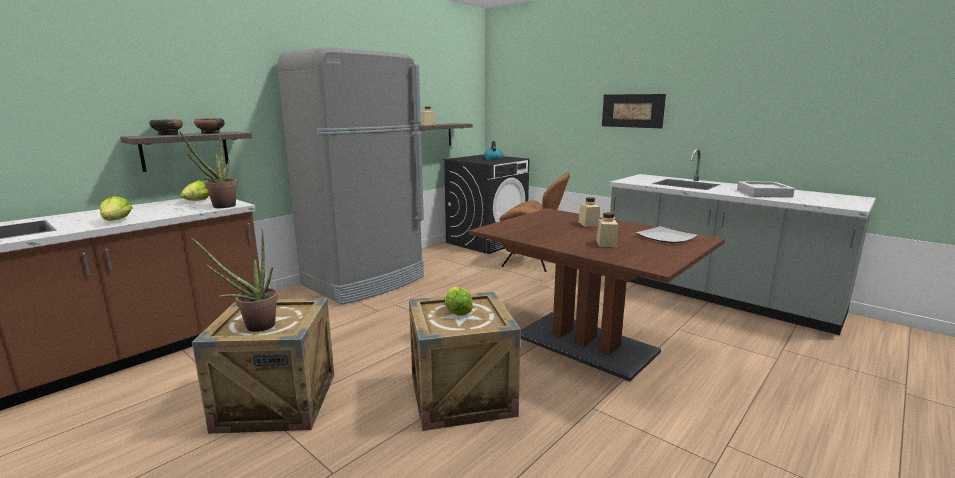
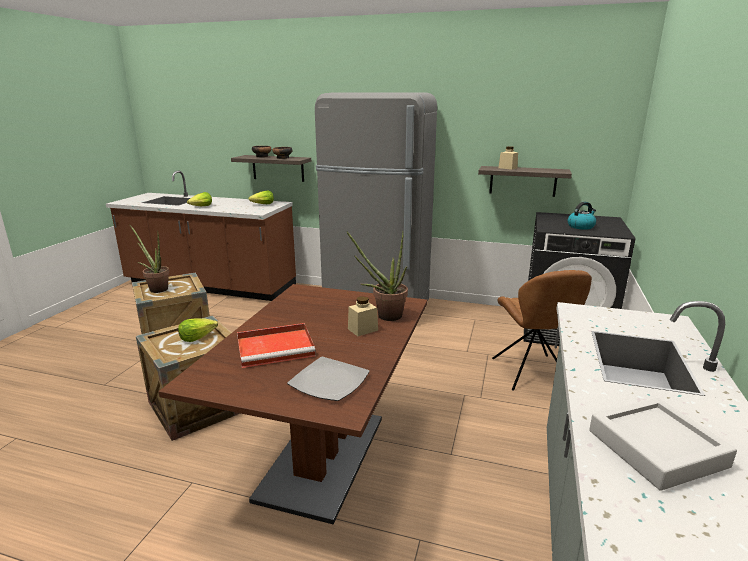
camera: 65 degrees right, 5 degrees up
potted plant [179,131,238,208] -> potted plant moved to [346,231,408,321]
beige jar [596,213,618,247] -> red tray [237,323,315,368]
picture [602,94,666,128] -> none

